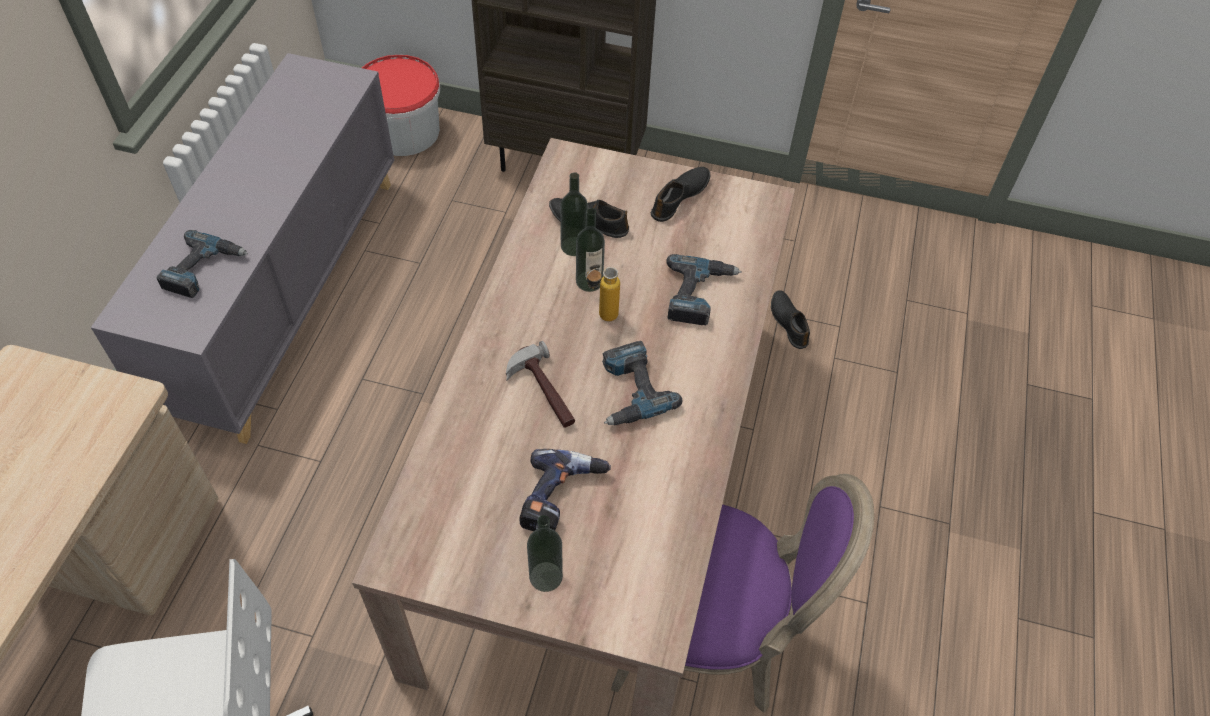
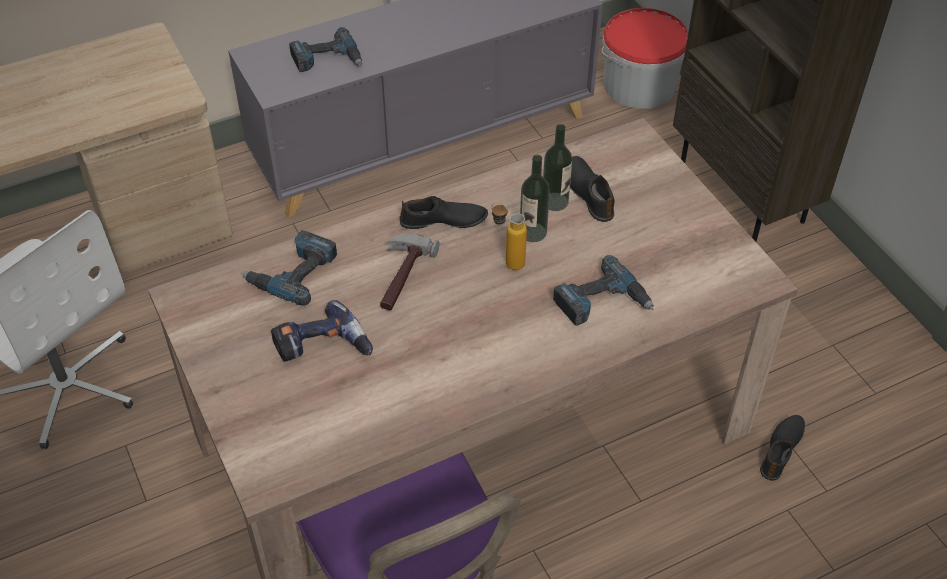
camera: 50 degrees right, 5 degrees down
bottle [527,515,563,592] -> none
power drill [602,341,682,425] -> power drill moved to [241,230,337,306]
black shoe [651,167,710,222] -> black shoe moved to [399,196,488,229]

